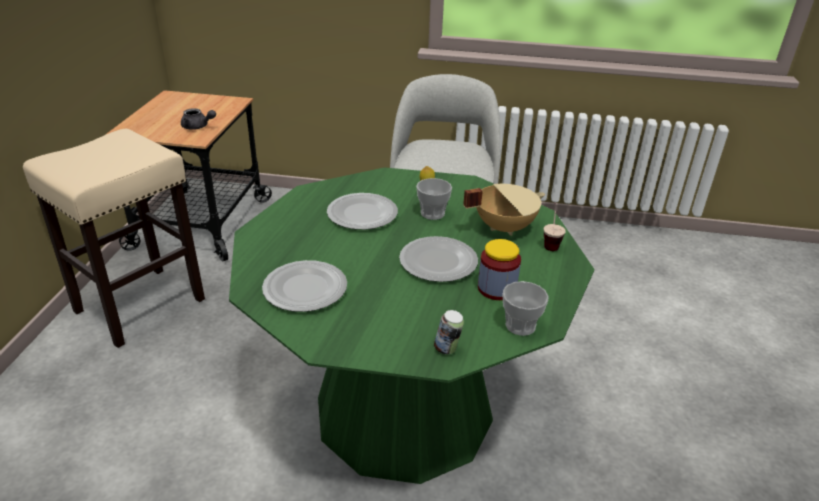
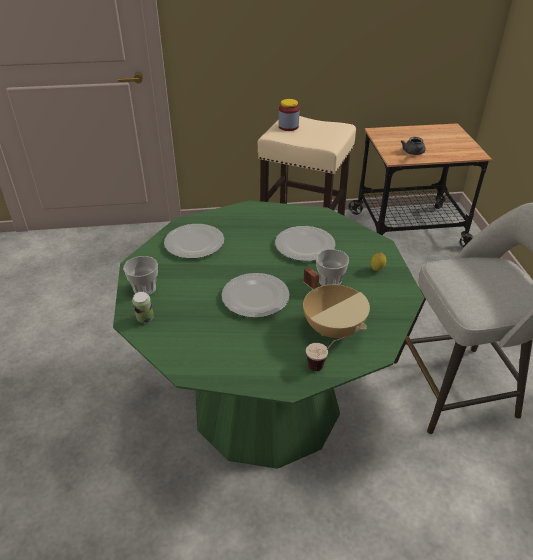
camera: 75 degrees right, 5 degrees up
jar [478,239,521,300] -> jar moved to [279,99,299,131]
cup [503,281,549,336] -> cup moved to [123,256,158,295]

